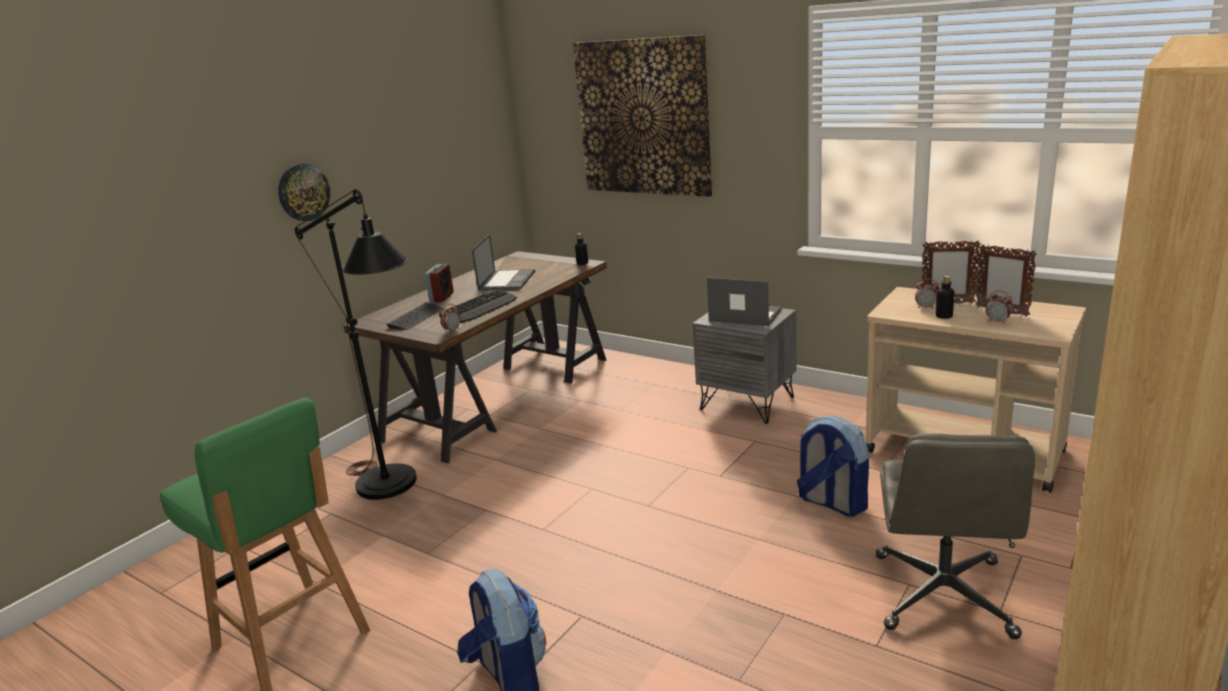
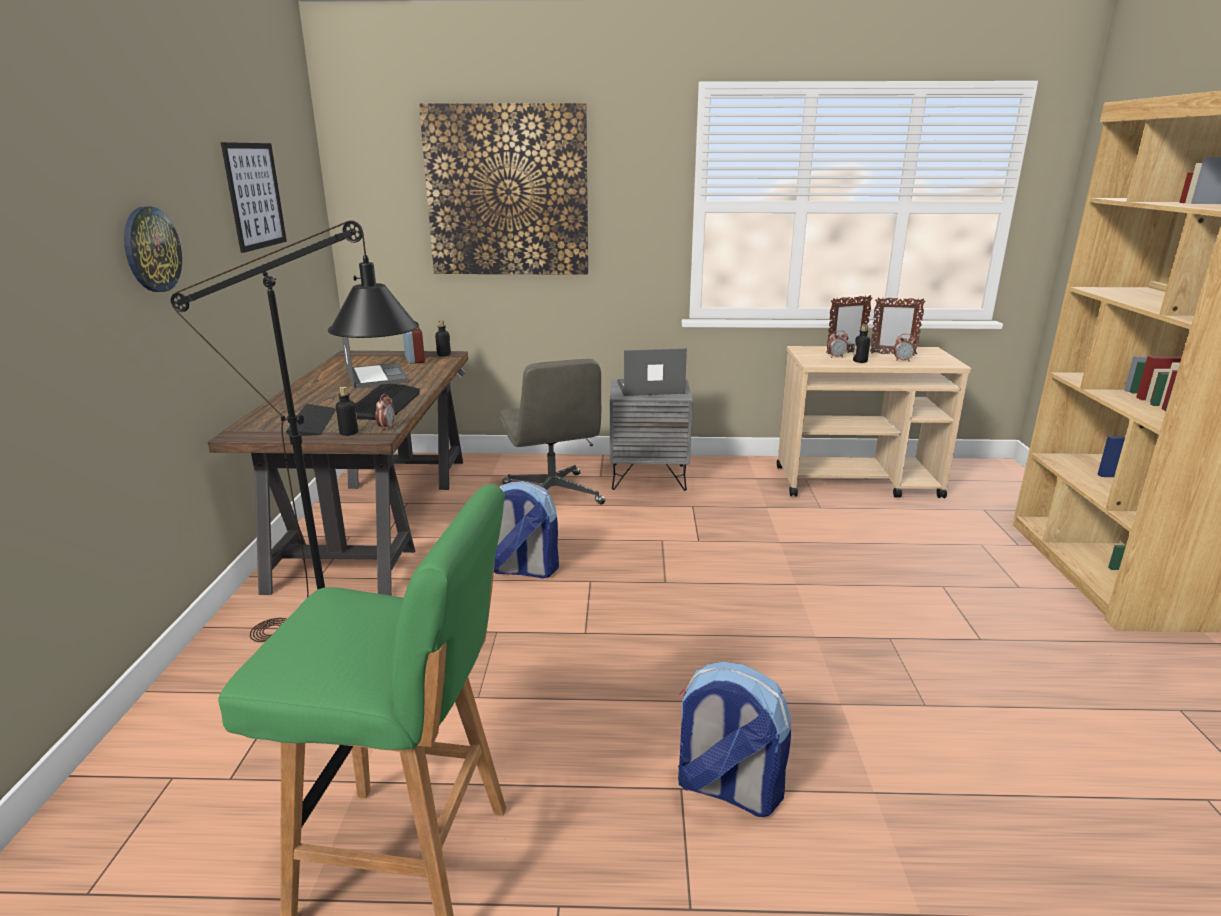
camera: 35 degrees left, 0 degrees up
alarm clock [425,264,454,302] -> alarm clock moved to [403,327,425,364]
backpack [797,416,869,516] -> backpack moved to [494,481,559,579]
grey office chair [876,434,1035,639] -> grey office chair moved to [500,359,605,504]
none -> picture [221,142,287,253]
none -> bottle [336,387,358,436]

